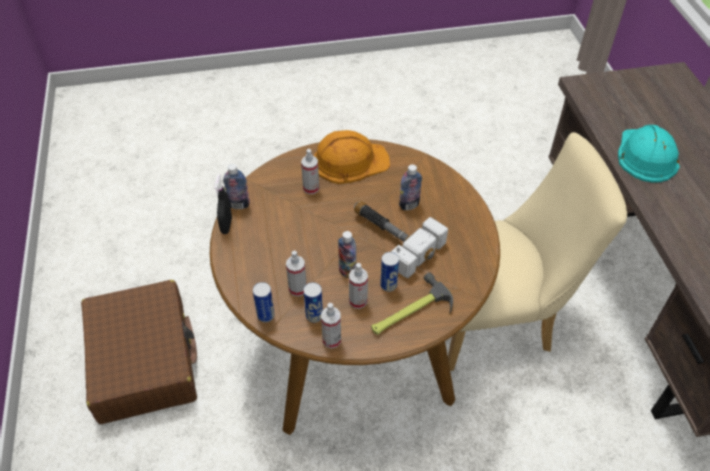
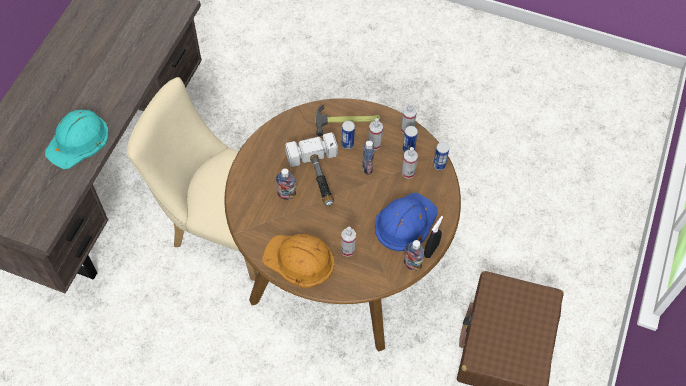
camera: 150 degrees left, 10 degrees up
none -> blue hard hat [375,193,438,251]

